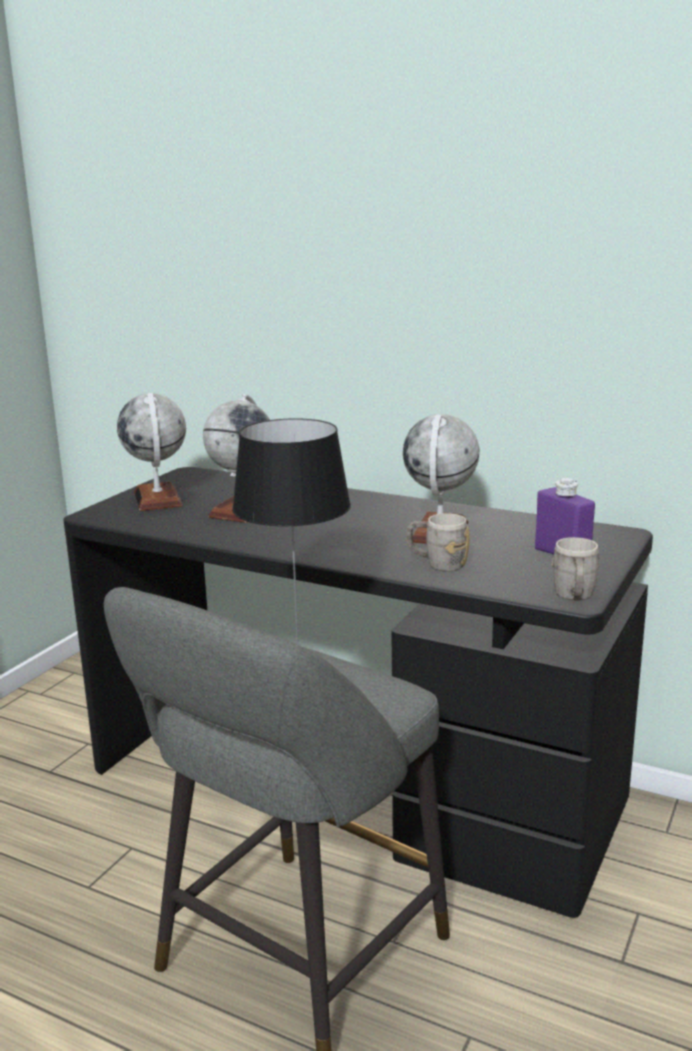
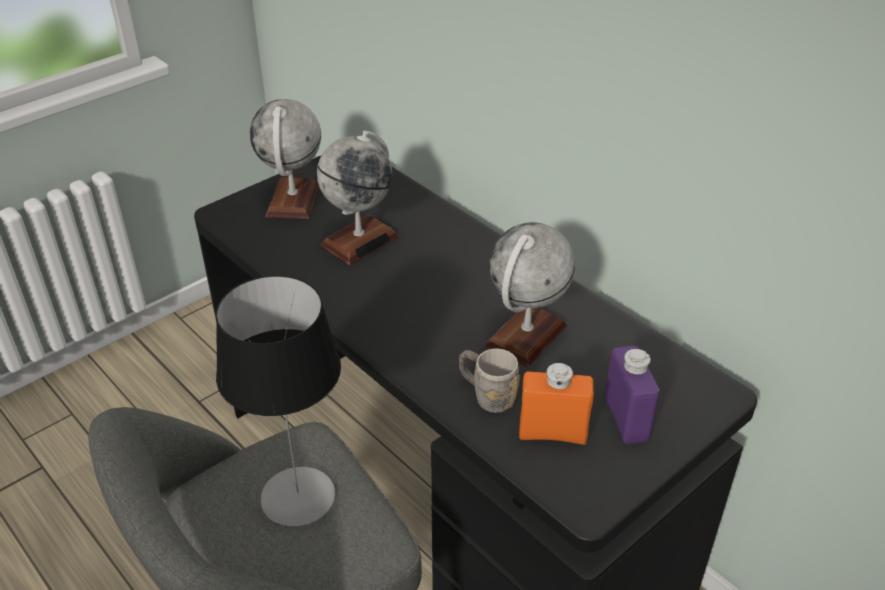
camera: 20 degrees right, 20 degrees up
grey mug [552,537,599,601] -> none
none -> orange bottle [519,363,594,445]

